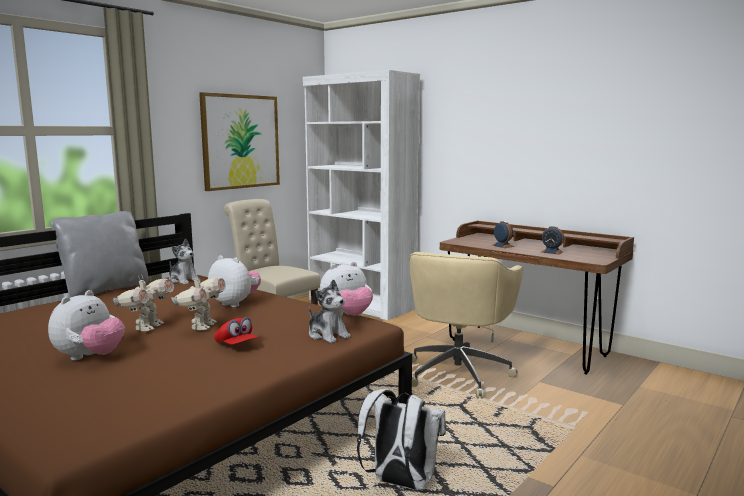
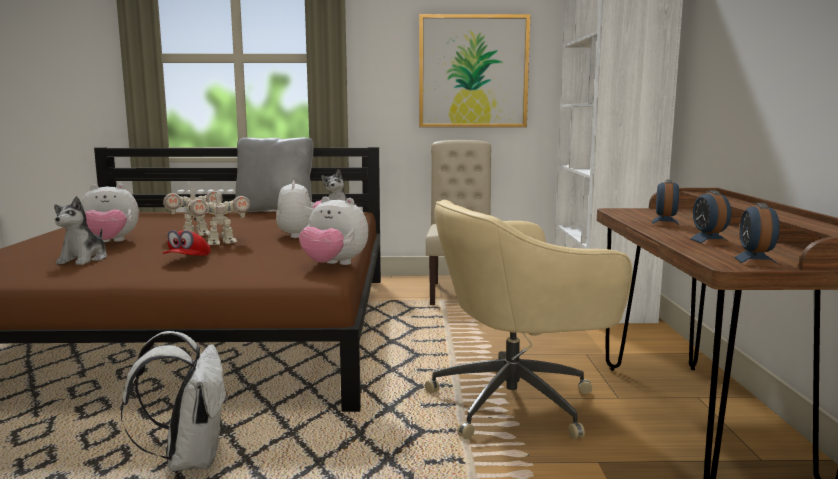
camera: 50 degrees right, 0 degrees up
plush toy [309,279,351,343] -> plush toy moved to [54,196,107,265]
none -> alarm clock [733,203,780,267]

